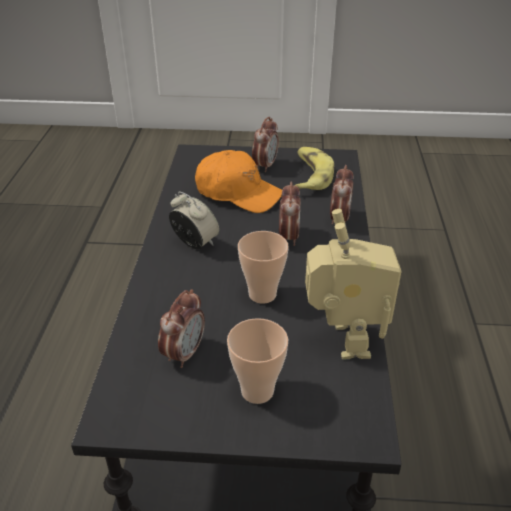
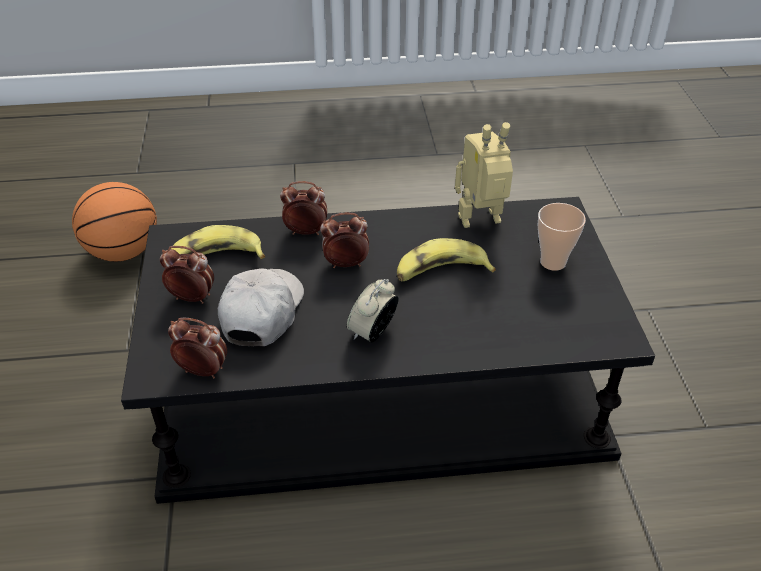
camera: 100 degrees left, 5 degrees up
alarm clock [158,289,205,368] -> alarm clock moved to [168,318,227,379]
orange cap [195,150,282,213] -> white cap [218,268,304,346]
cup [238,231,289,304] -> banana [397,238,496,282]
none -> basketball [72,182,157,262]

